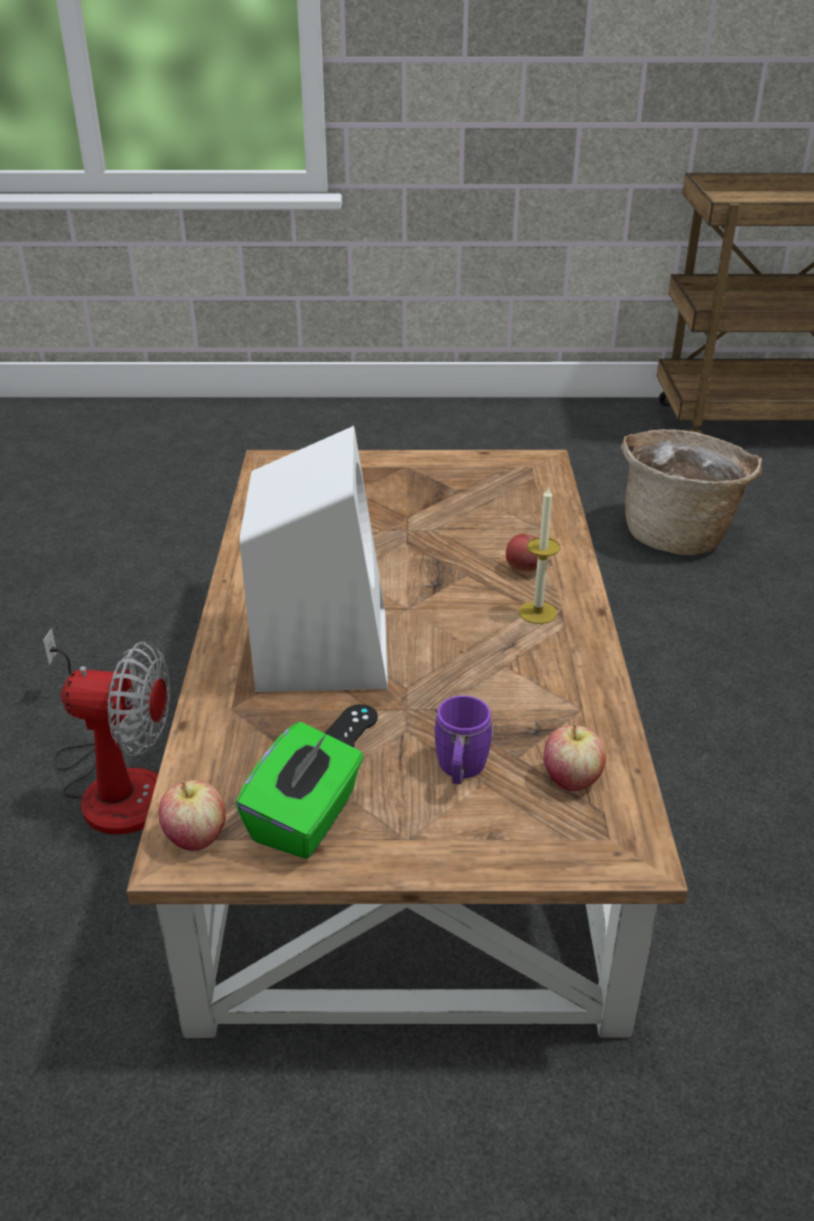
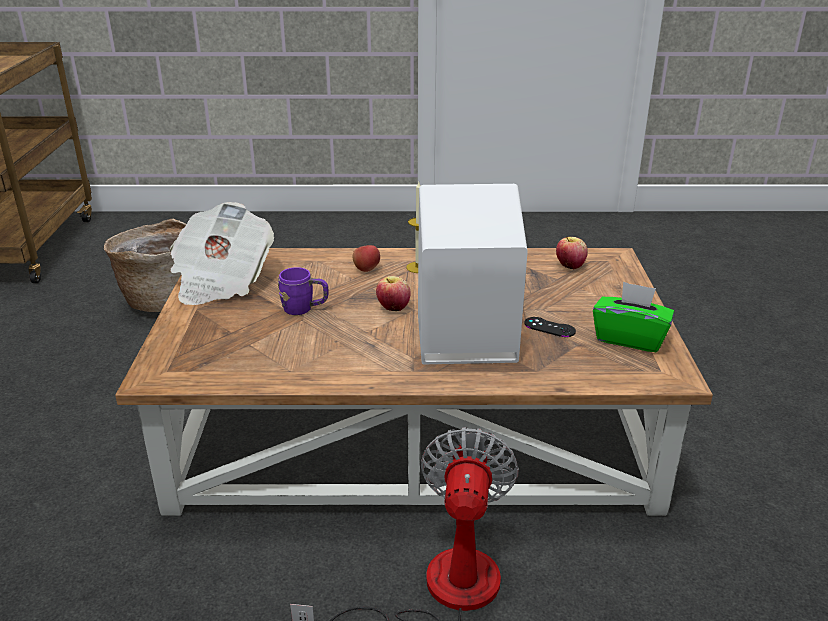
camera: 90 degrees left, 5 degrees down
apple [159,780,226,851] -> apple moved to [376,276,410,311]
purple mug [434,696,493,784] -> purple mug moved to [278,267,329,315]
none -> newspaper [170,202,274,305]

